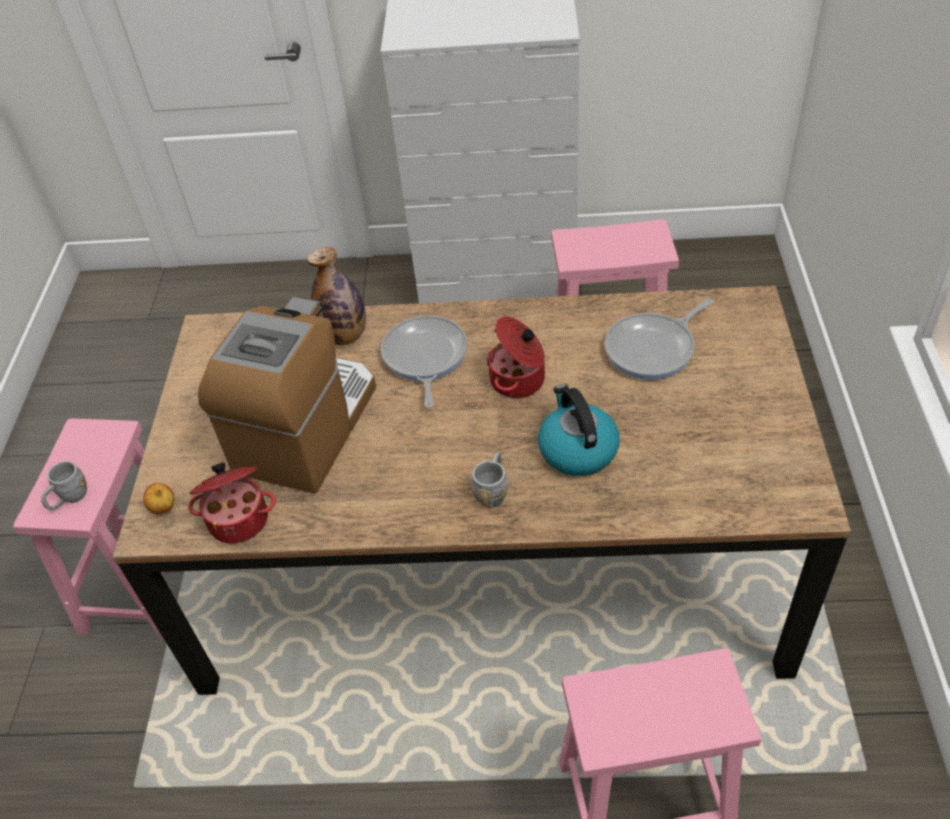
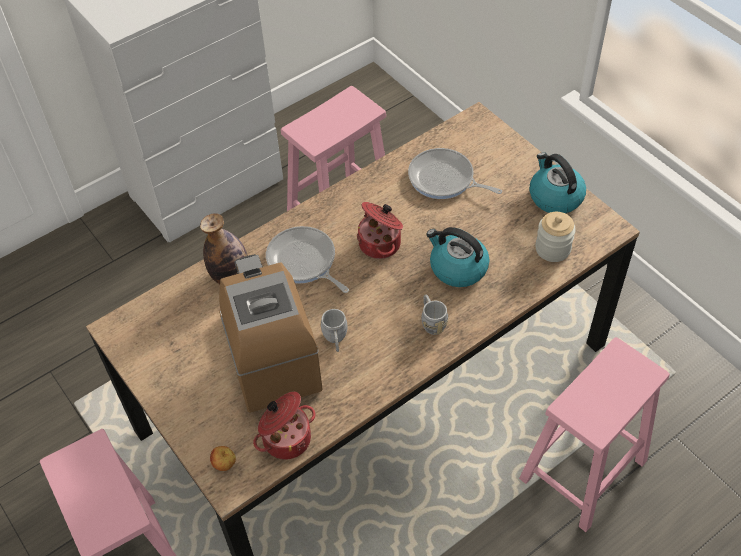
camera: 40 degrees left, 5 degrees up
grey mug [41,461,87,511] -> grey mug moved to [321,309,348,352]
frying pan [604,298,713,380] -> frying pan turned 105 degrees clockwise [408,148,502,199]
none -> kettle [529,152,586,214]
none -> jar [535,212,576,262]

